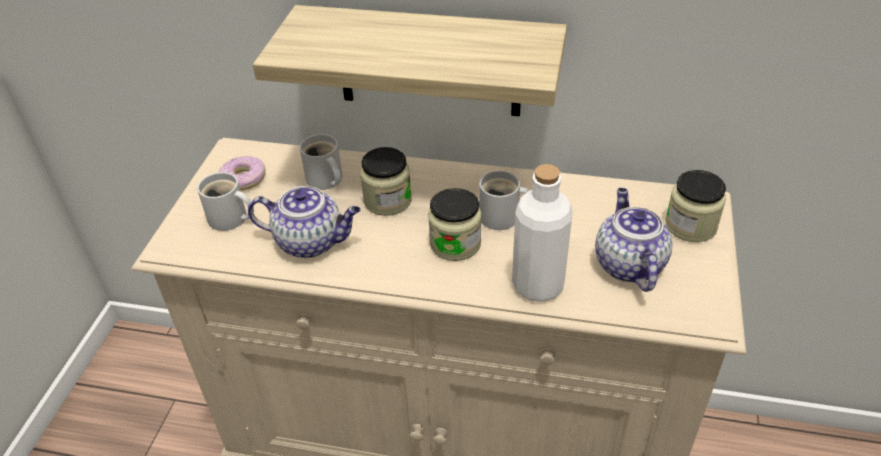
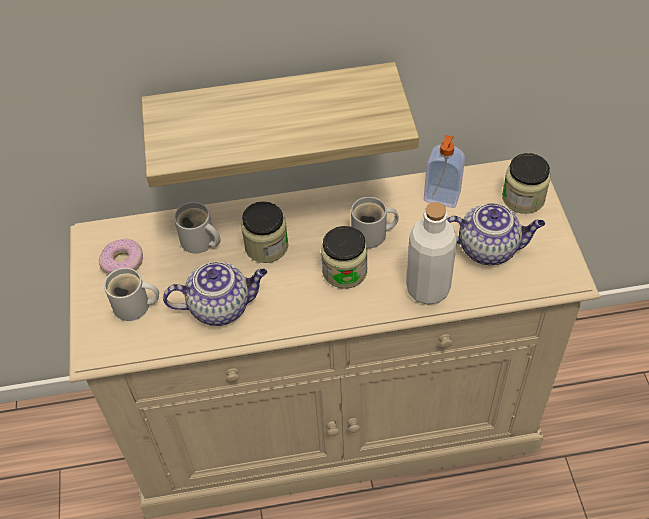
camera: 20 degrees left, 10 degrees up
teapot [595,188,673,292] -> teapot turned 120 degrees clockwise [446,203,545,265]
none -> soap dispenser [424,135,465,208]

